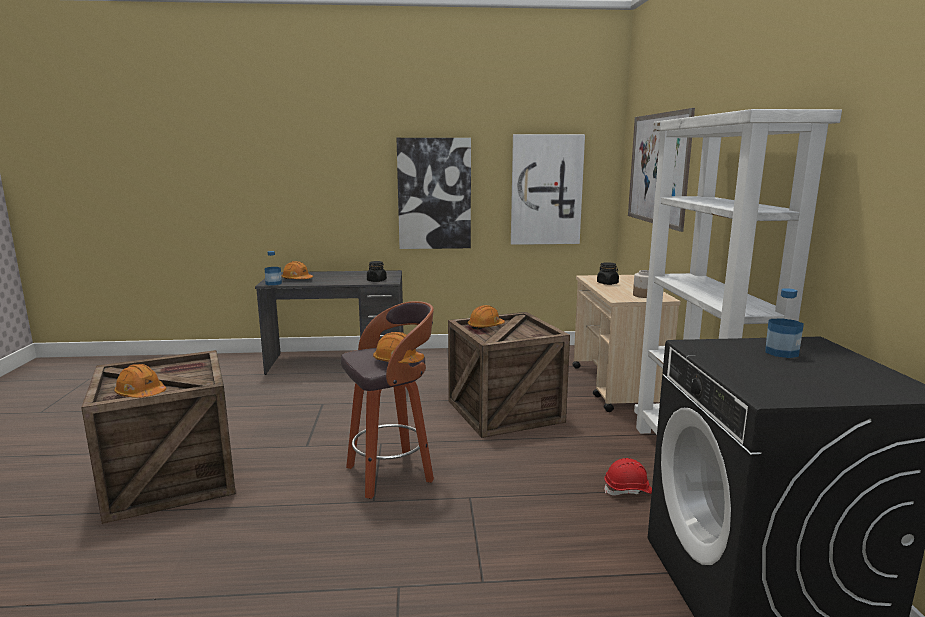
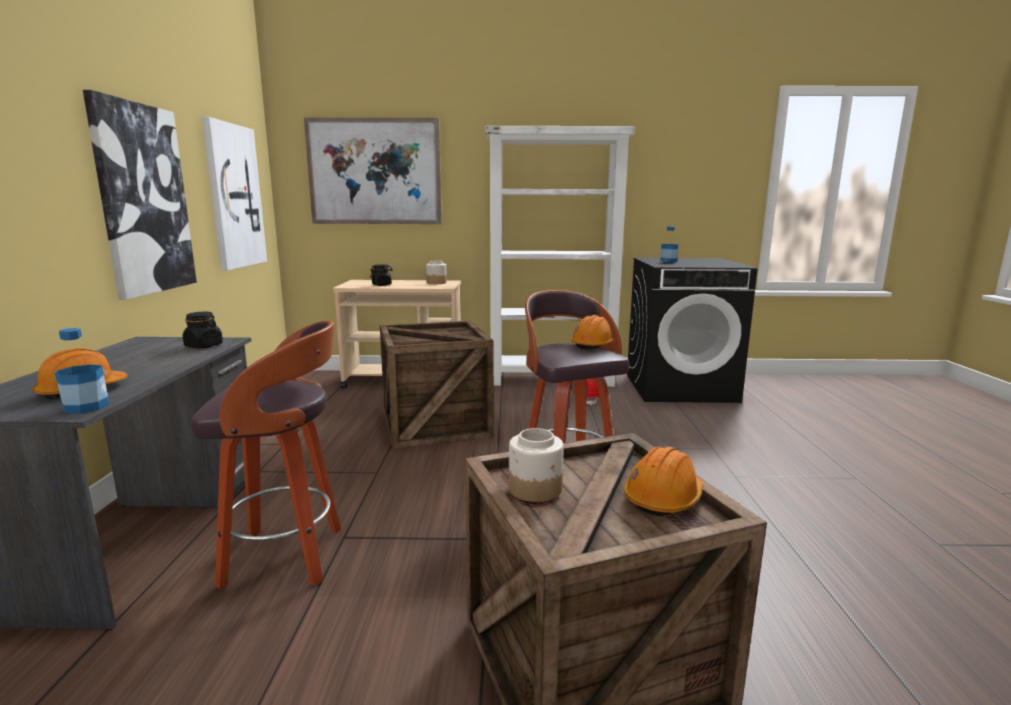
camera: 85 degrees left, 0 degrees up
orange hard hat [468,305,505,330] -> none
none -> stool [191,320,341,589]
none -> jar [509,428,564,502]

